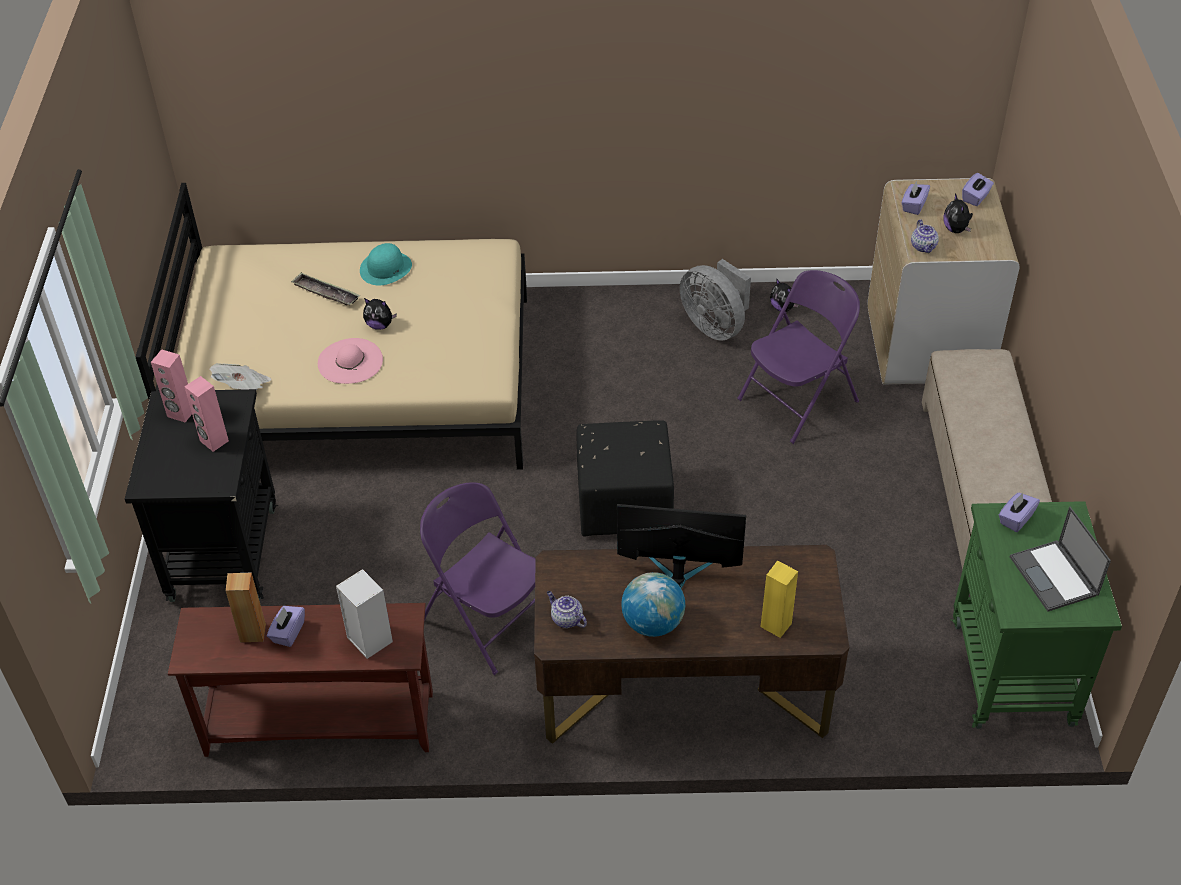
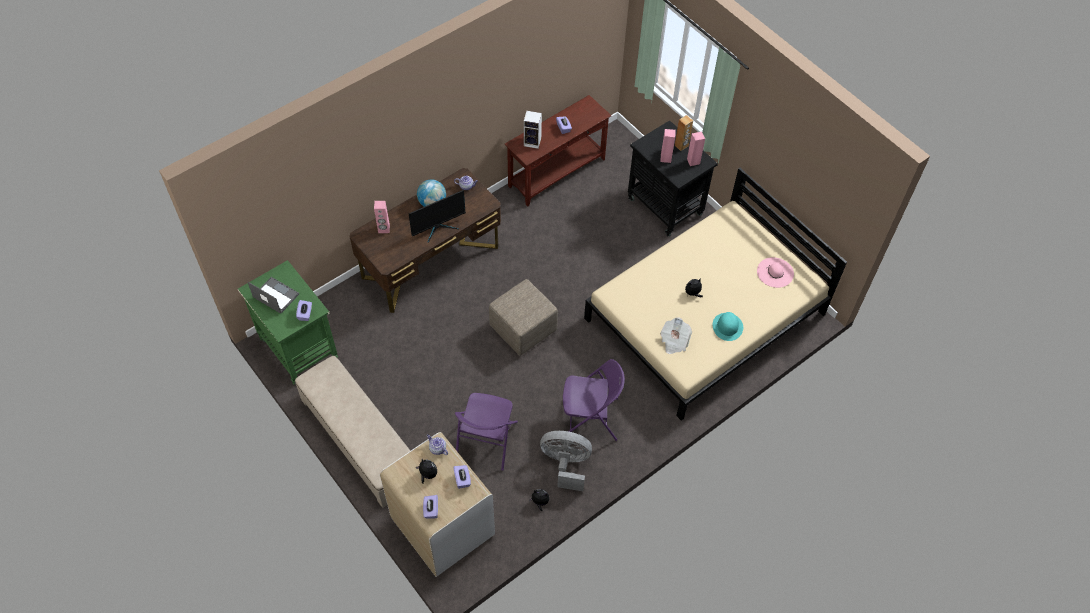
camera: 140 degrees right, 10 degrees up
newspaper [210,363,272,391] -> newspaper moved to [660,317,692,354]
brown speaker [226,572,266,642] -> brown speaker moved to [674,115,693,151]
tray [291,273,360,305] -> none
pink hat [318,338,383,384] -> pink hat moved to [757,257,794,288]
purple chair [420,483,536,675] -> purple chair moved to [563,359,625,441]
black ottoman [576,420,674,536] -> beige ottoman [489,279,558,356]
yellow speaker [761,560,798,638] -> pink speaker [374,201,390,233]

